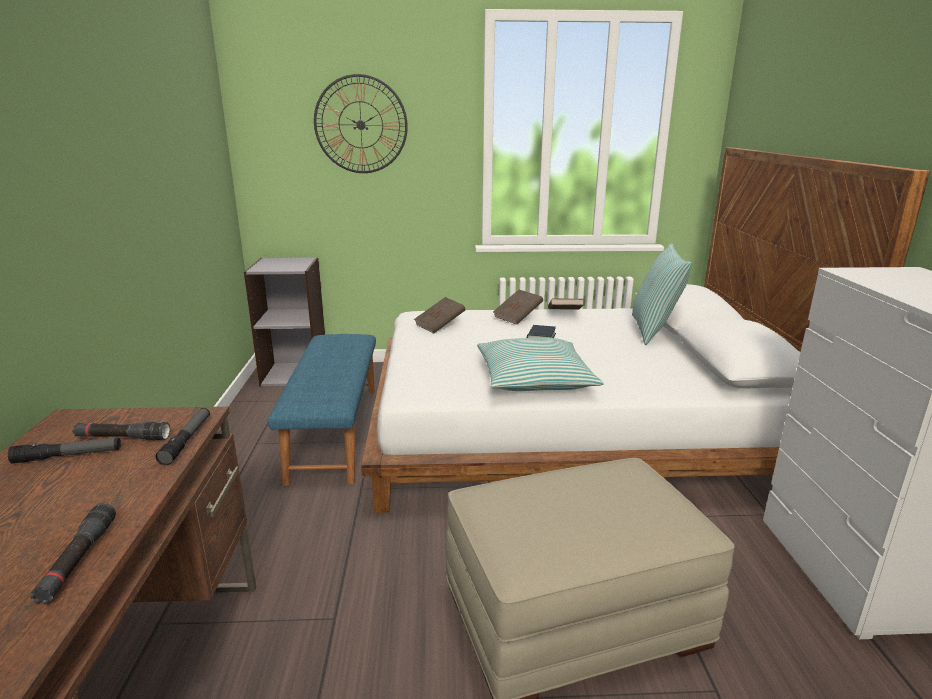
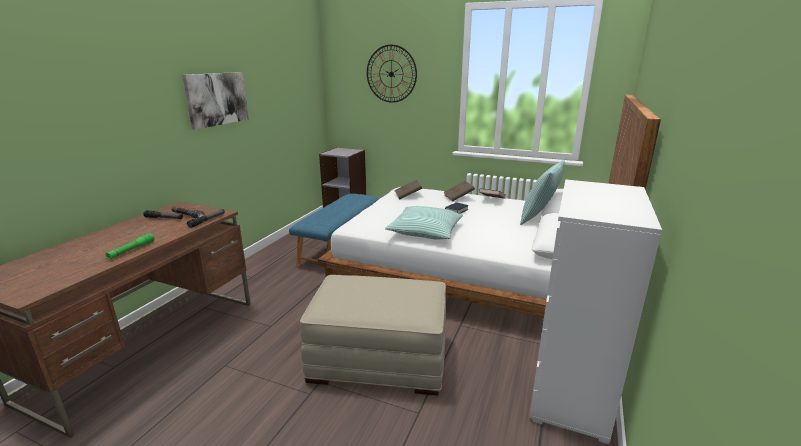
camera: 25 degrees right, 0 degrees up
black flashlight [30,503,116,604] -> green flashlight [105,233,155,260]
none -> picture [182,72,249,130]

